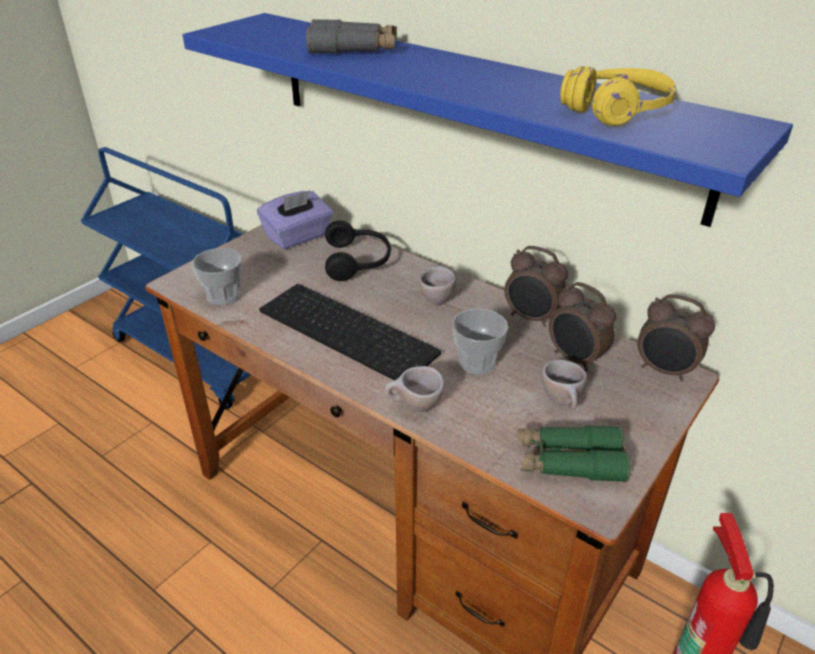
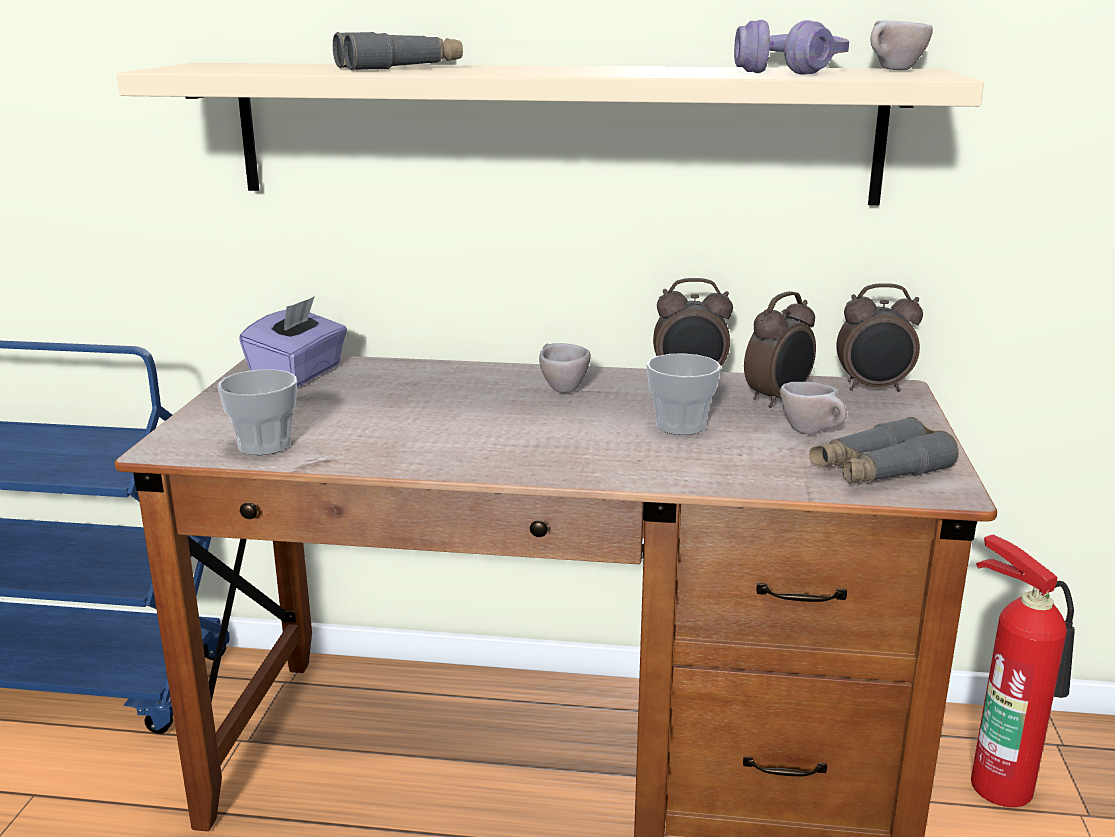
camera: 30 degrees left, 15 degrees down
blue shelf [183,13,793,227] -> beige shelf [117,63,984,205]
keyboard [259,284,441,380] -> none
black headphones [325,220,391,281] -> none
beige cup [384,366,444,412] -> beige cup moved to [870,20,933,70]
green binoculars [517,425,631,483] -> grey binoculars [809,417,959,484]
alarm clock [549,282,616,371] -> alarm clock turned 60 degrees counterclockwise [744,291,816,408]
yellow headphones [560,66,676,126] -> purple headphones [734,20,849,75]

